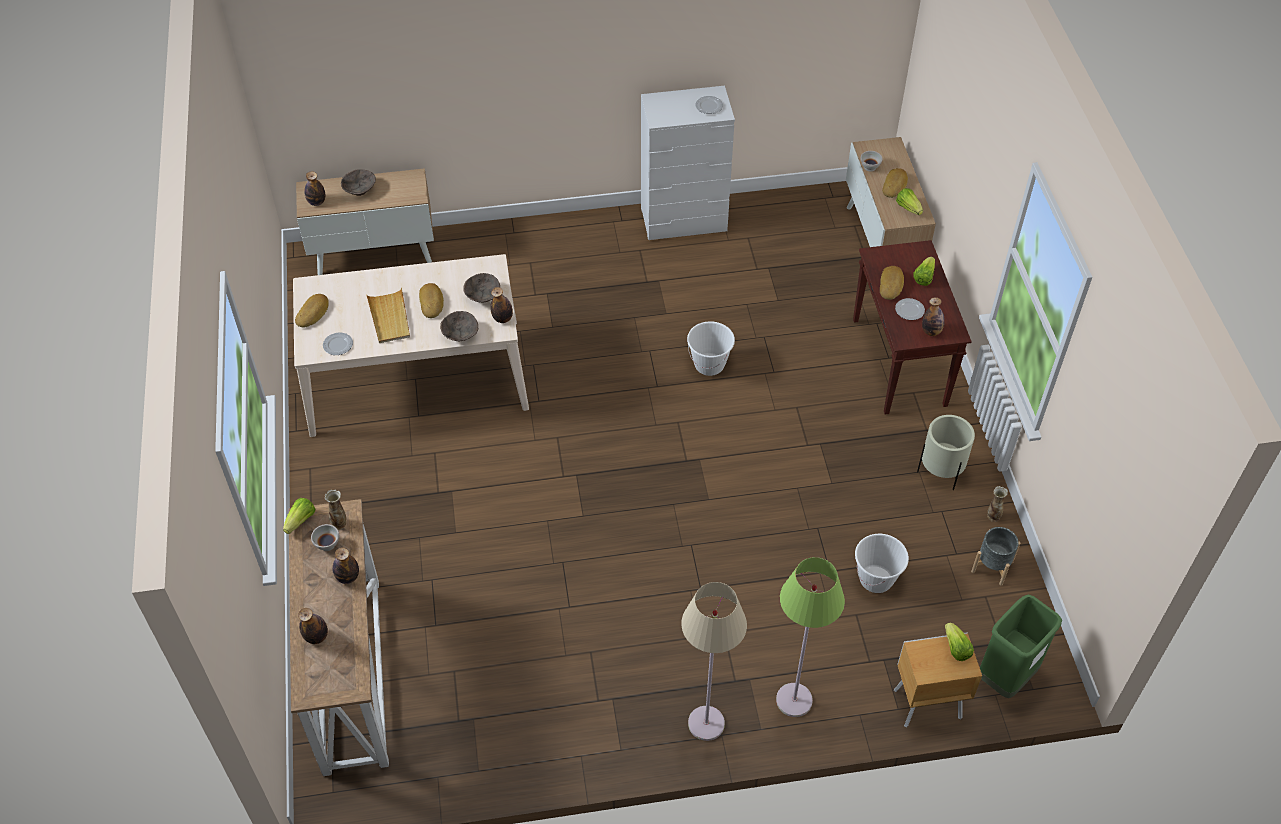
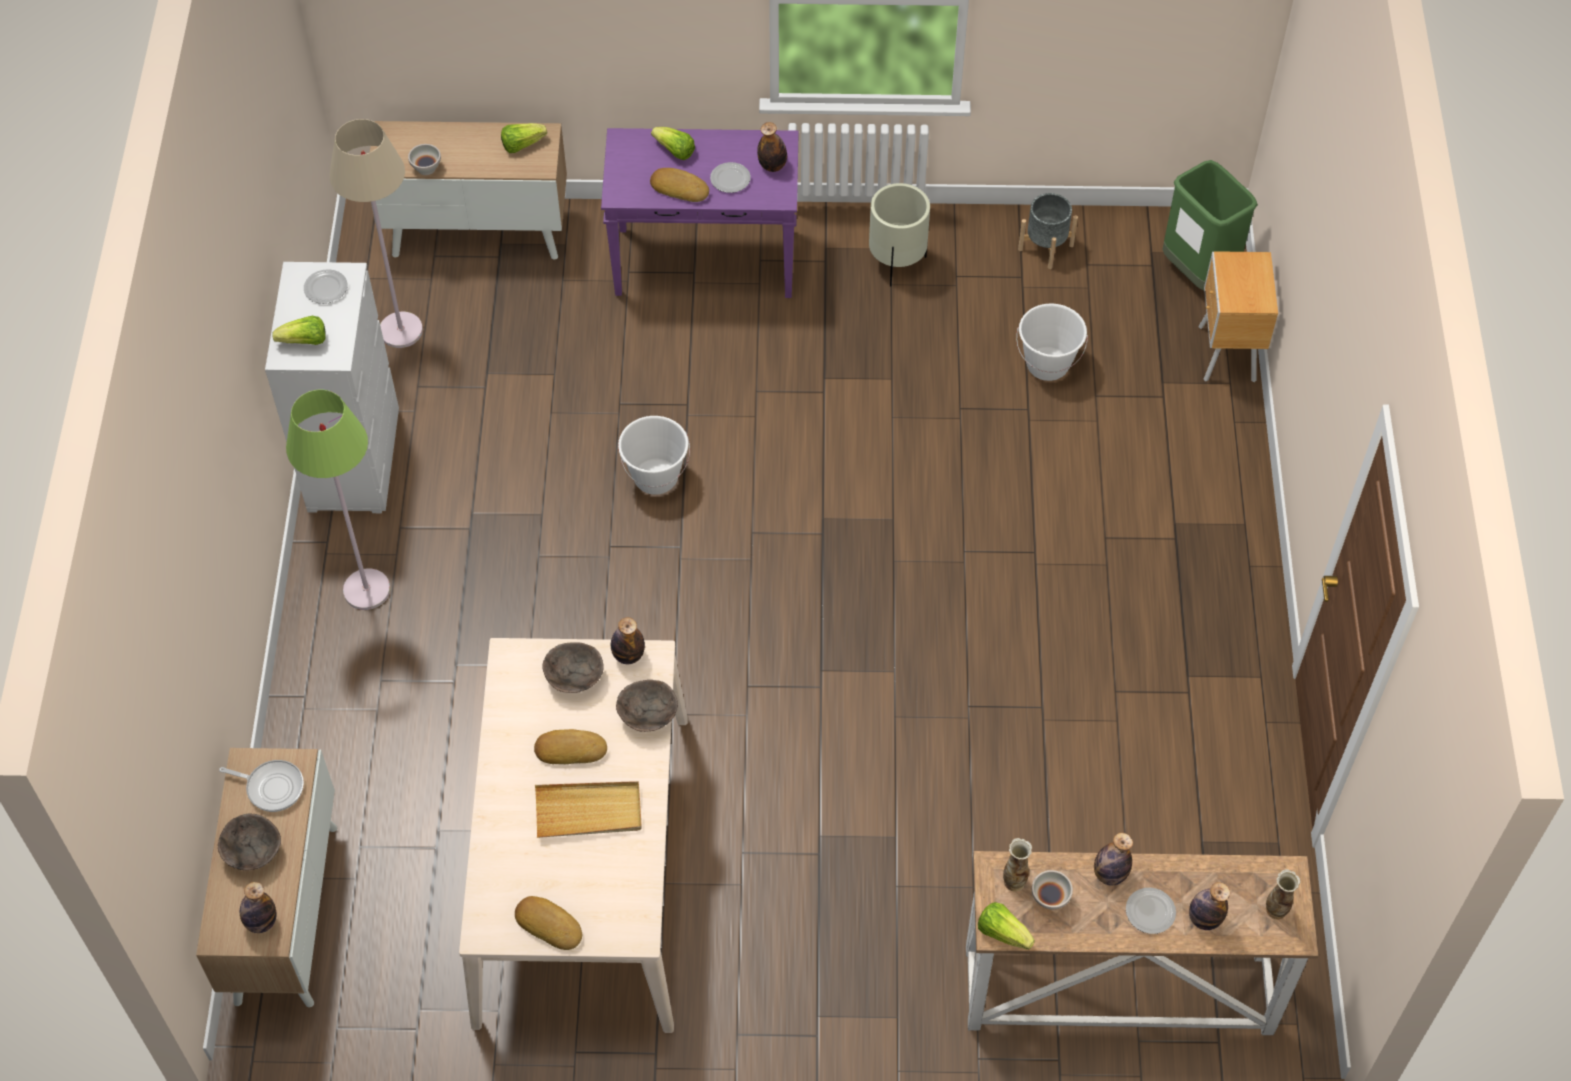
camera: 80 degrees left, 5 degrees up
plate [323,333,353,355] -> plate moved to [1126,888,1176,934]
beige floor lamp [681,582,747,741] -> beige floor lamp moved to [329,119,423,348]
green floor lamp [776,557,845,717] -> green floor lamp moved to [286,390,390,610]
brown console table [853,240,972,415] -> purple console table [601,128,799,298]
bread [882,168,908,198] -> none
lettuce [945,622,974,661] -> lettuce moved to [272,316,326,345]
vase [987,486,1008,522] -> vase moved to [1266,869,1301,919]
none -> frying pan [219,760,304,812]

